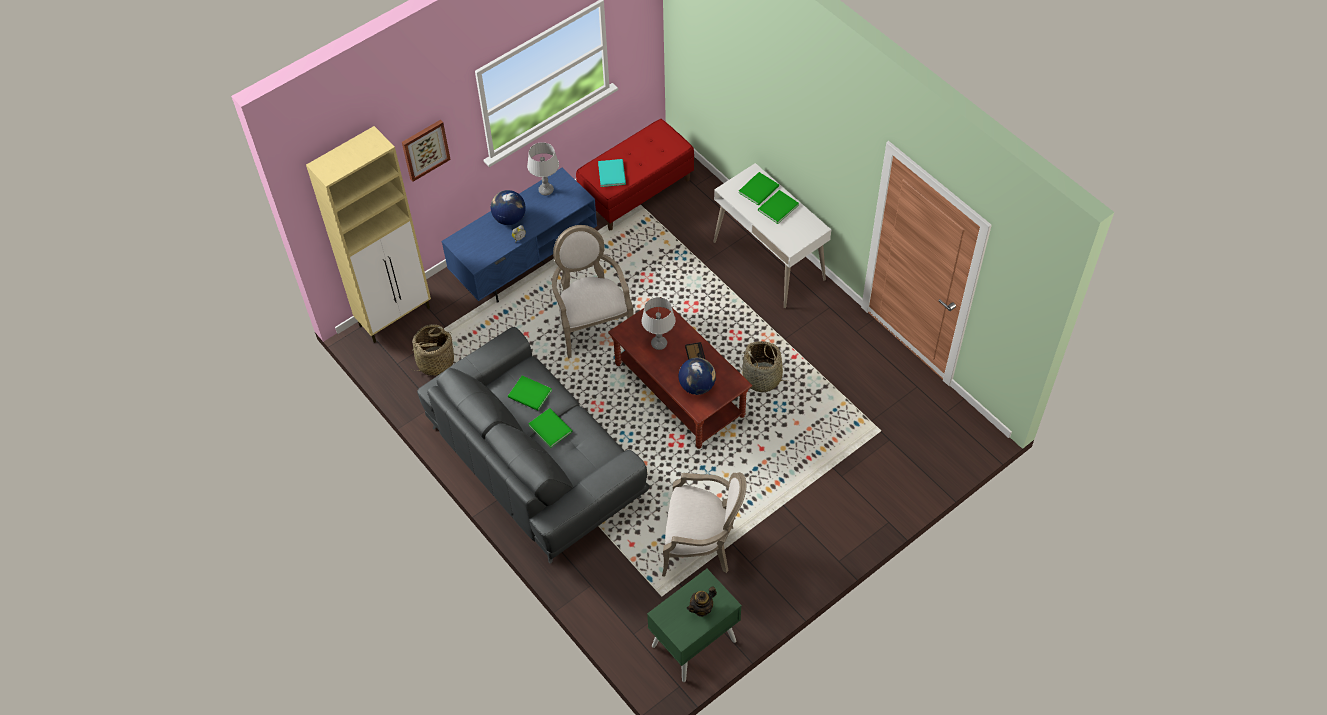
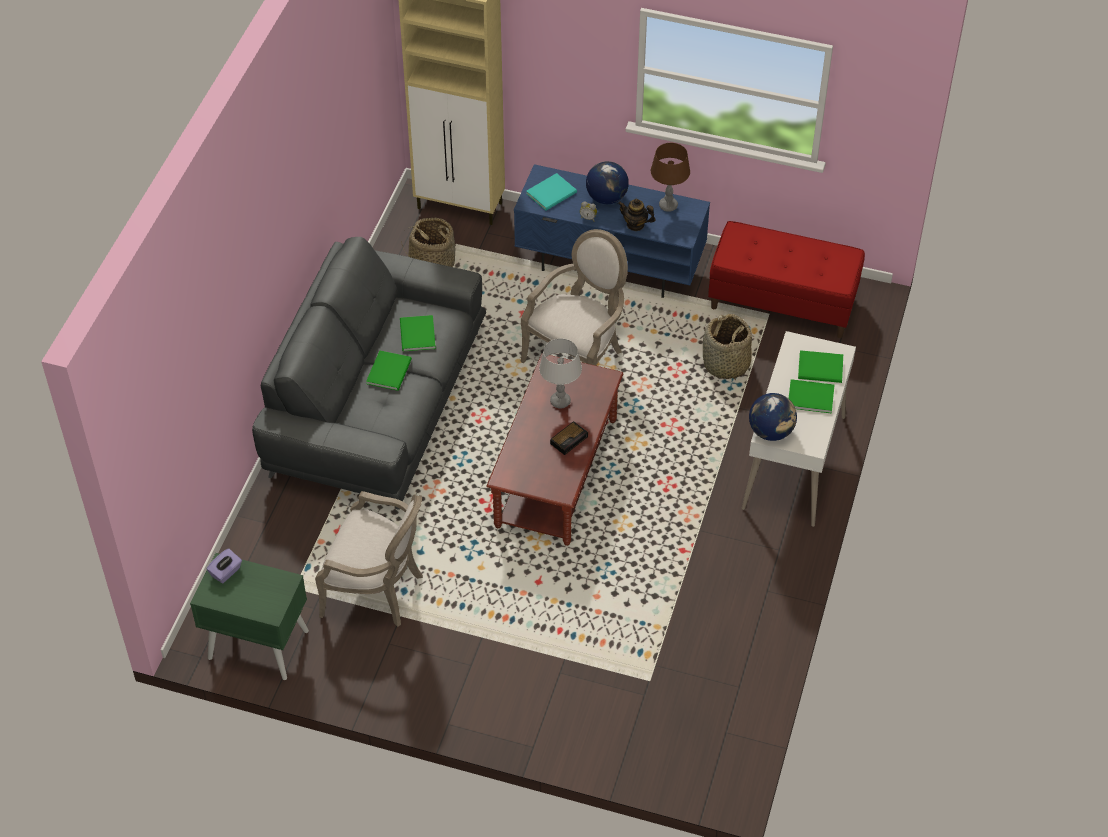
camera: 55 degrees right, 5 degrees down
picture [402,120,451,182] -> none
grey table lamp [527,142,559,196] -> brown table lamp [651,143,690,212]
turquoise book [598,159,626,187] -> turquoise book moved to [526,173,577,210]
armchair [662,472,746,576] -> armchair turned 45 degrees counterclockwise [315,491,423,627]
globe [679,357,716,395] -> globe moved to [749,393,797,441]
teapot [687,586,717,617] -> teapot moved to [618,198,655,231]
basket [739,341,790,392] -> basket moved to [703,314,752,381]
none -> purple tissue box [207,548,242,583]

